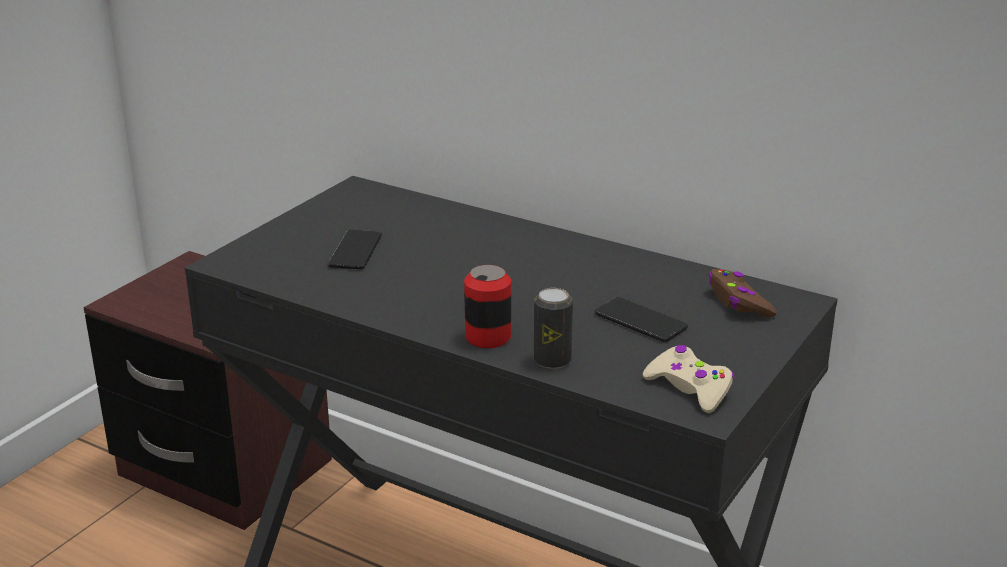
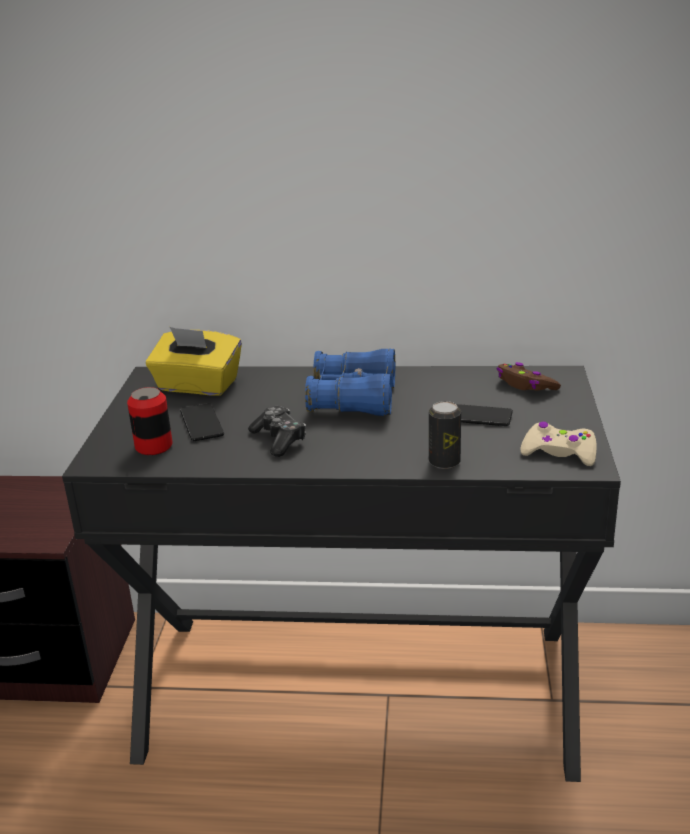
camera: 25 degrees left, 0 degrees up
can [464,265,511,348] -> can moved to [127,387,173,455]
none -> yellow tissue box [146,327,242,396]
none -> game controller [248,406,306,457]
none -> blue binoculars [305,349,395,416]

